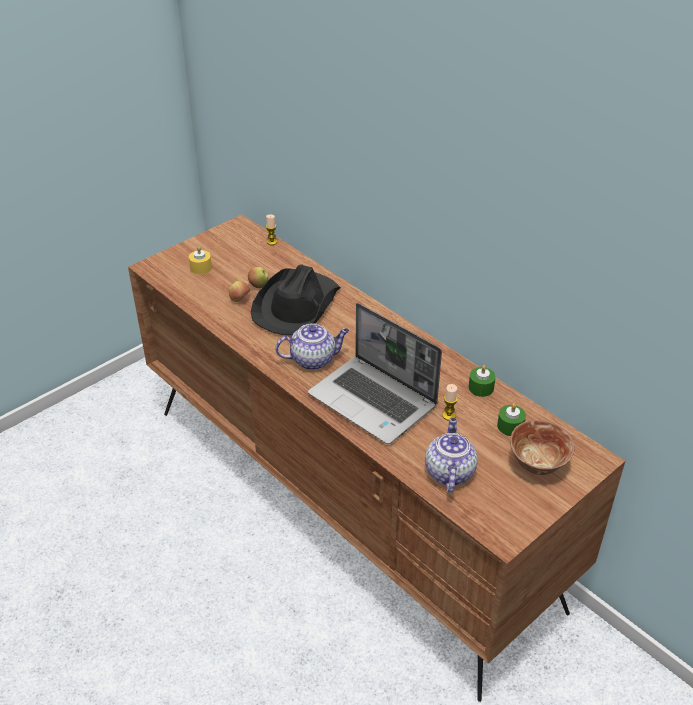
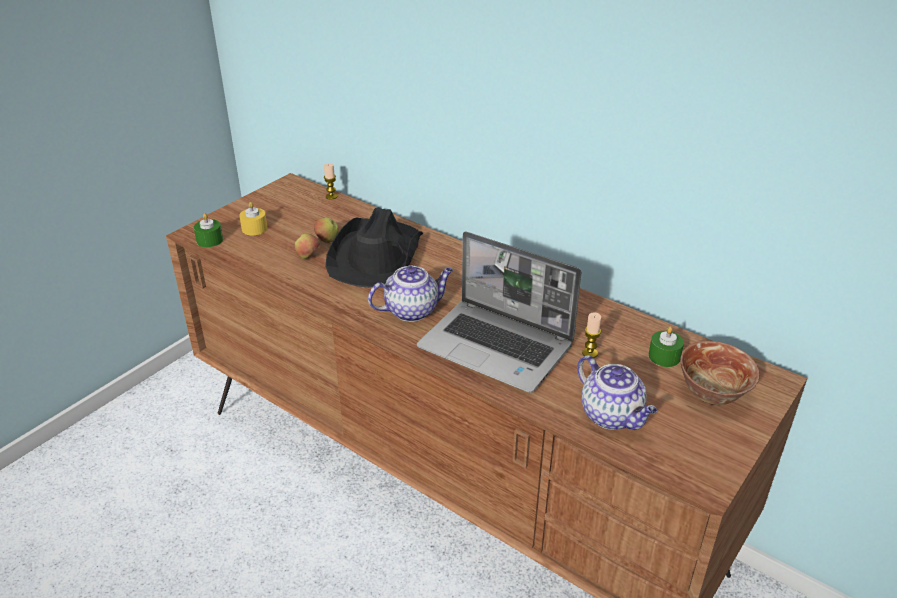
camera: 10 degrees left, 5 degrees down
teapot [425,418,478,493] -> teapot turned 150 degrees clockwise [577,355,657,430]
green candle [469,365,496,397] -> green candle moved to [194,213,223,247]

